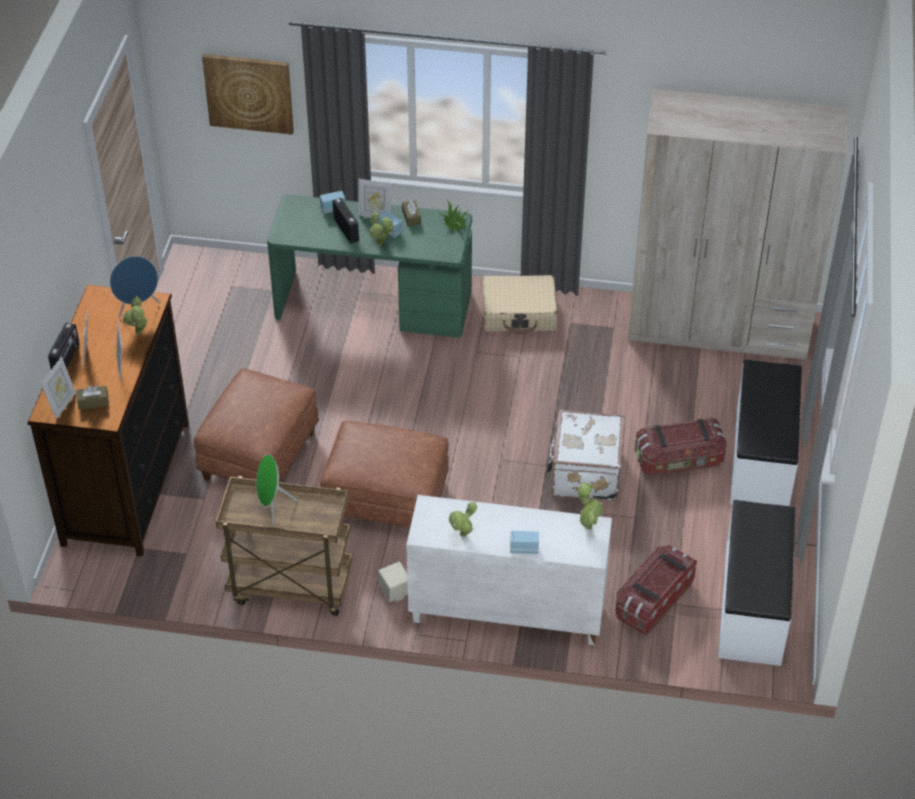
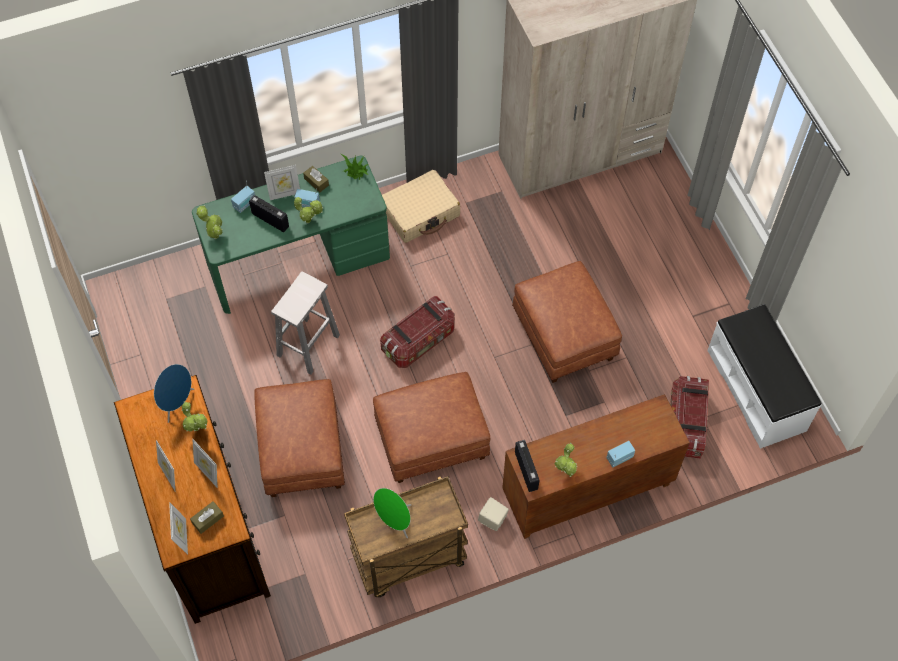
camera: 30 degrees left, 15 degrees up
radio [48,323,79,369] -> radio moved to [515,440,539,492]
picture [202,54,294,135] -> none
white cabinet [406,495,612,645] -> brown cabinet [502,394,690,539]
white suitcase [546,410,625,501] -> brown ottoman [512,261,622,383]
potted plant [578,482,603,530] -> potted plant moved to [196,205,223,239]
storage box [635,418,727,476] -> storage box moved to [380,296,455,368]
white bench [730,360,802,506] -> none
none -> white stool [271,271,340,374]

